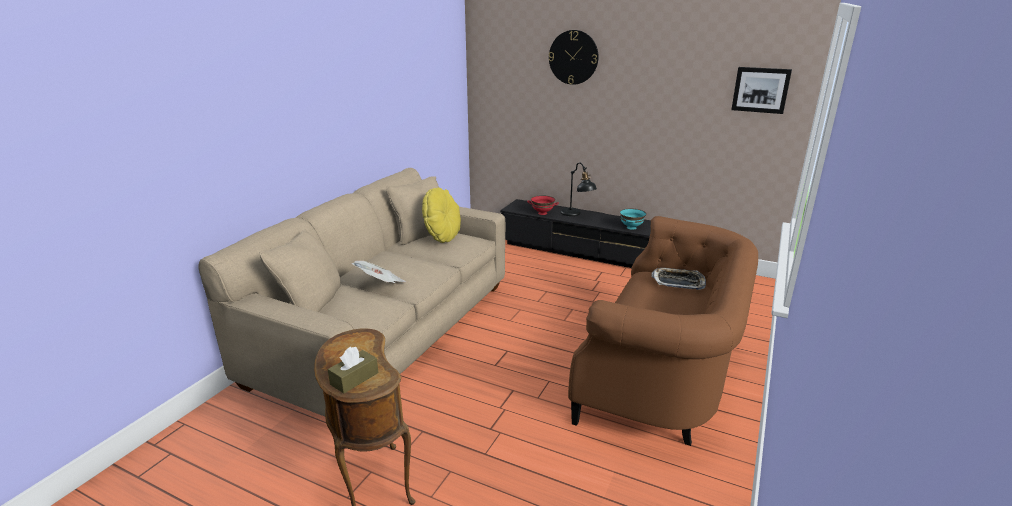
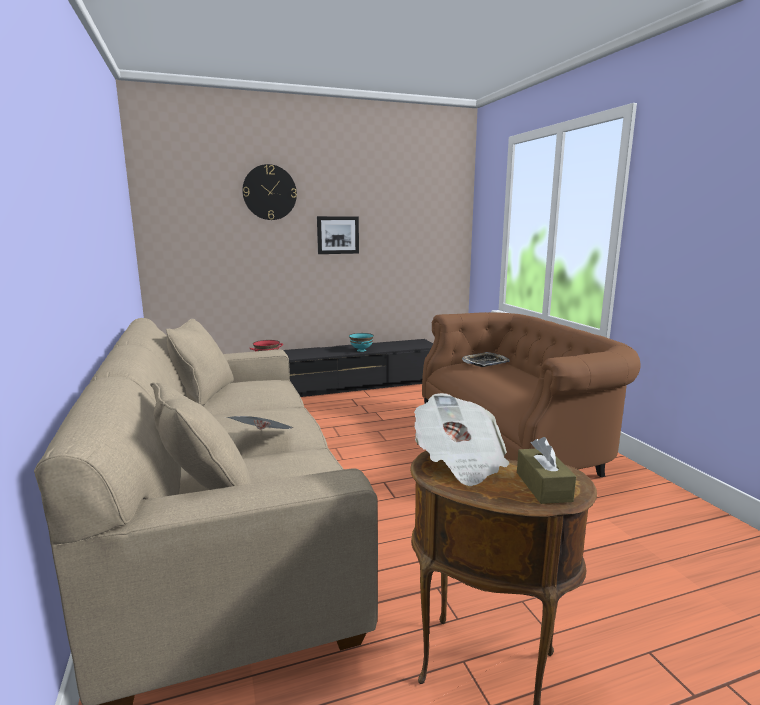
camera: 45 degrees left, 10 degrees down
yellow pillow [422,188,461,243] -> none
black table lamp [560,162,597,216] -> none
picture [731,67,792,114] -> picture moved to [317,216,359,254]
none -> newspaper [414,393,509,486]

